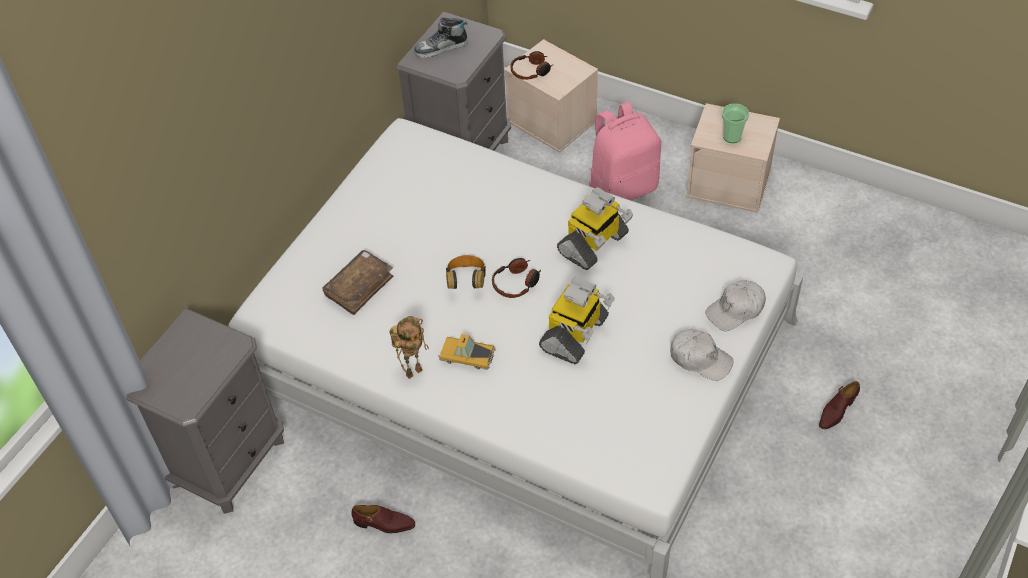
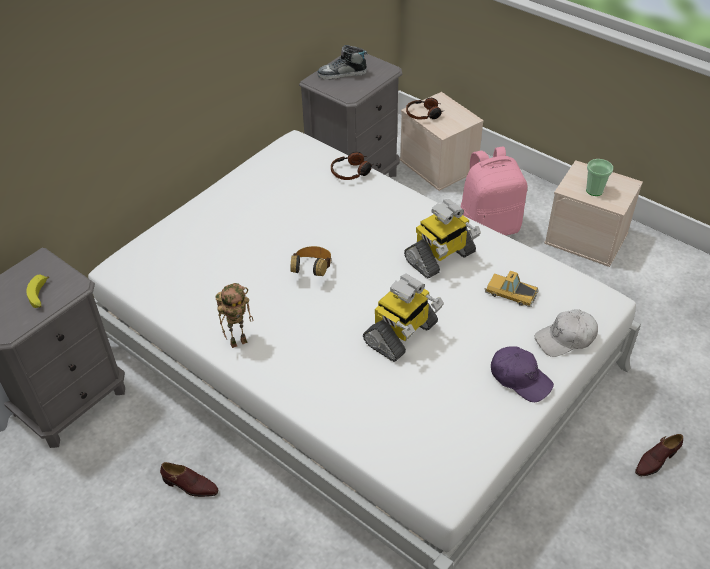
camera: 10 degrees right, 5 degrees down
brown book [322,250,393,315] -> none
toy car [438,334,496,370] -> toy car moved to [484,271,538,307]
headphones [492,258,541,298] -> headphones moved to [331,152,373,180]
white cap [670,329,733,381] -> purple cap [491,346,554,402]
none -> banana [26,275,49,308]

